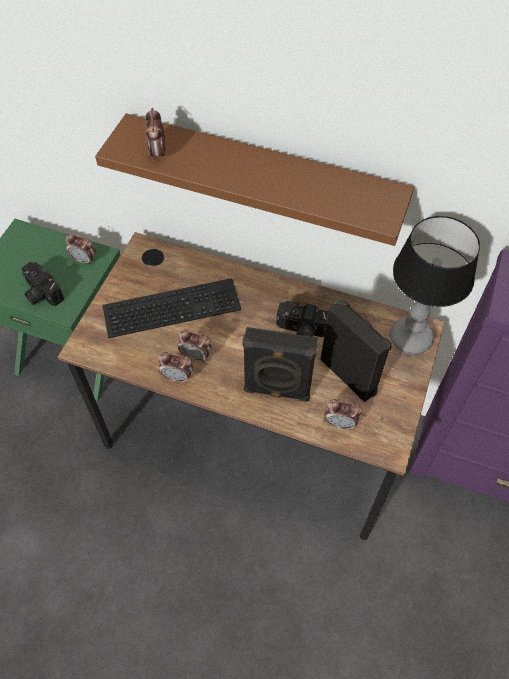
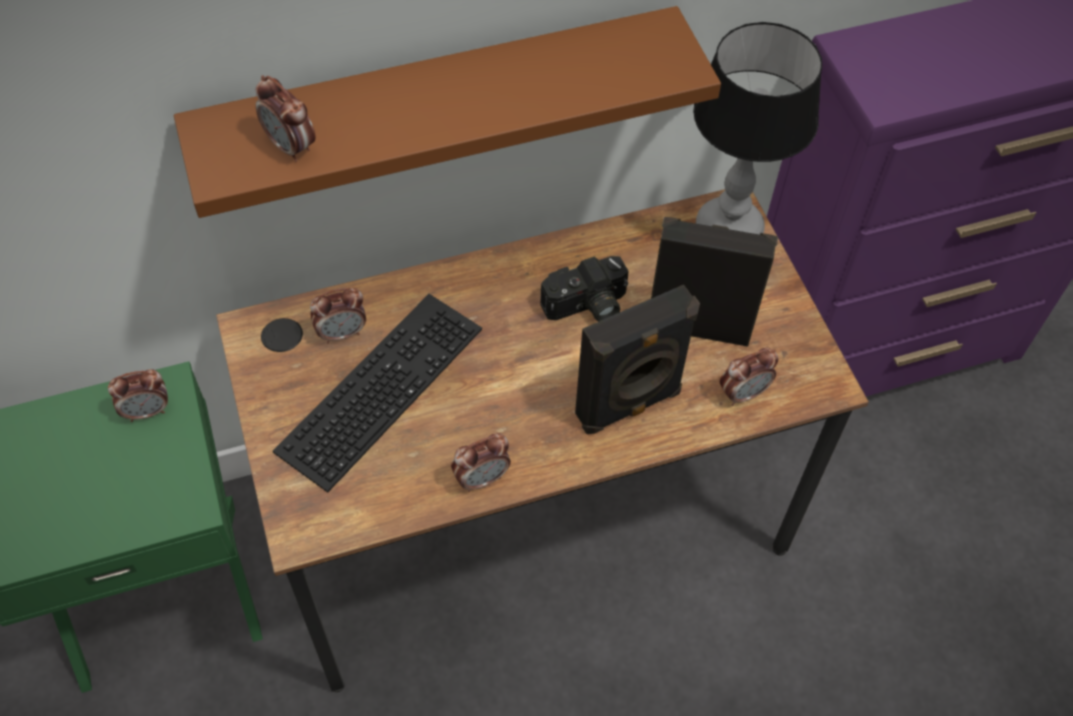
camera: 40 degrees left, 0 degrees up
camera [22,262,64,306] -> none
alarm clock [178,330,212,363] -> alarm clock moved to [310,288,366,344]

